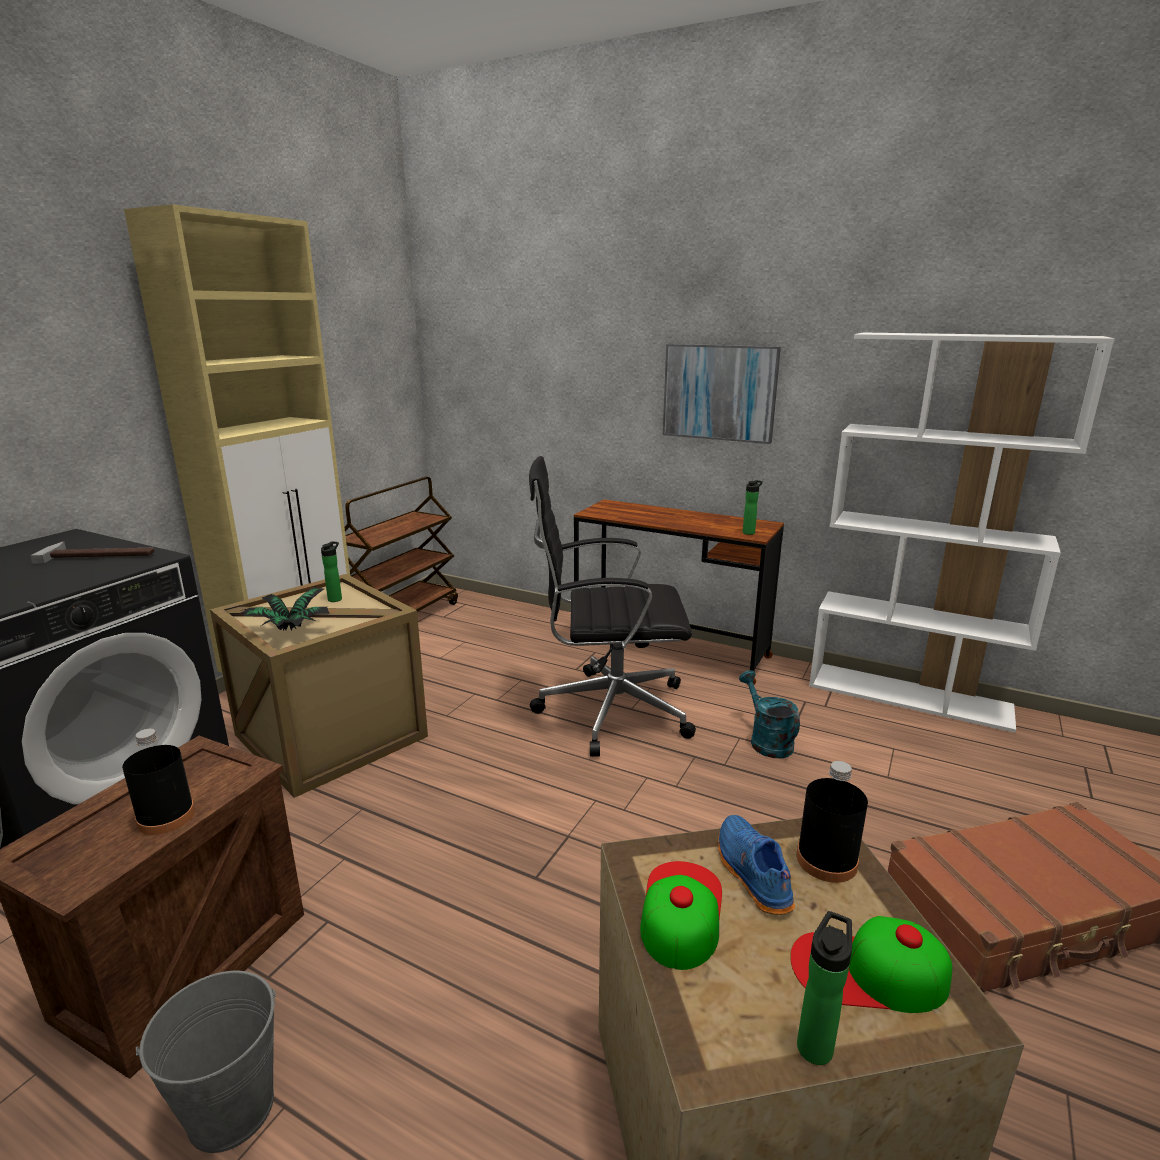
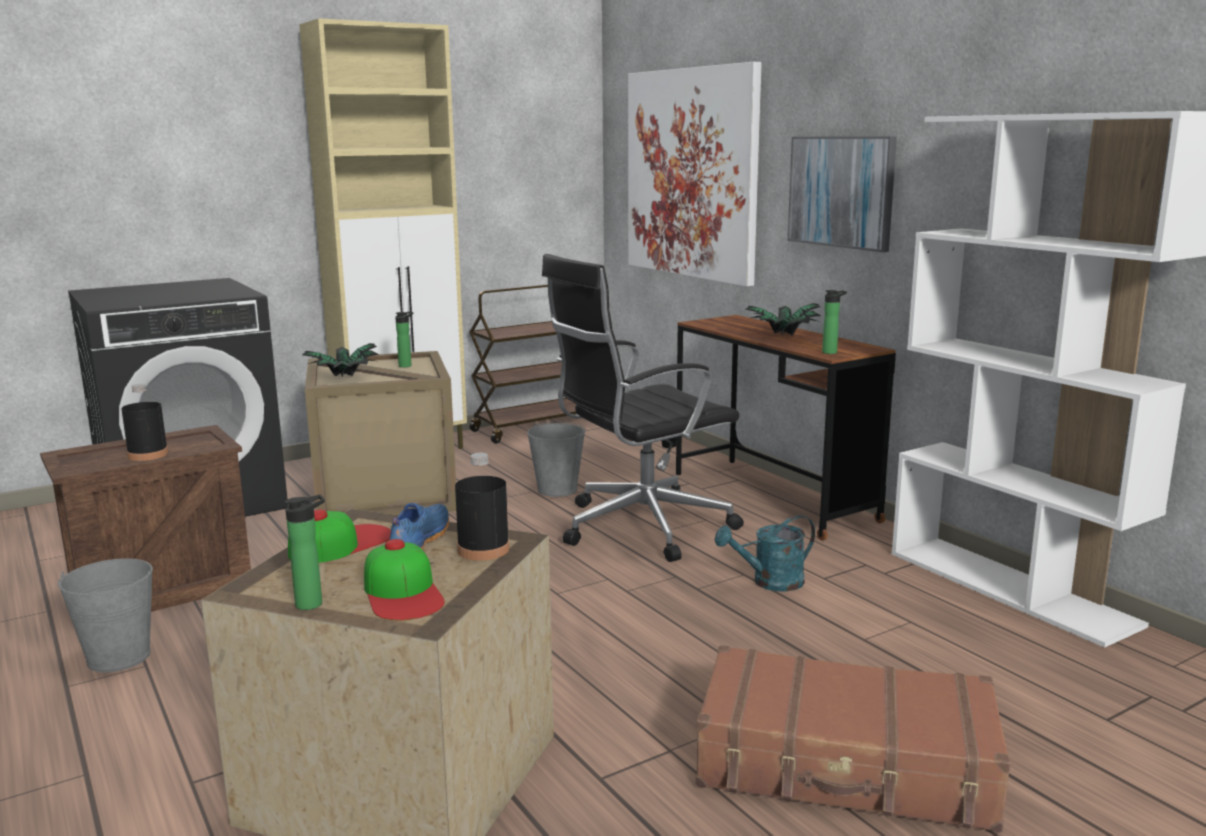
camera: 30 degrees right, 5 degrees down
hammer [30,541,155,564] -> none
black office chair [529,456,696,757] -> black office chair turned 60 degrees counterclockwise [542,254,744,562]
turquoise watering can [739,670,800,758] -> turquoise watering can turned 120 degrees counterclockwise [715,515,815,591]
cap [790,916,952,1013] -> cap turned 150 degrees counterclockwise [364,539,444,620]
none -> grey bucket [527,422,586,497]
none -> picture [628,62,762,286]
none -> potted plant [745,303,821,335]

